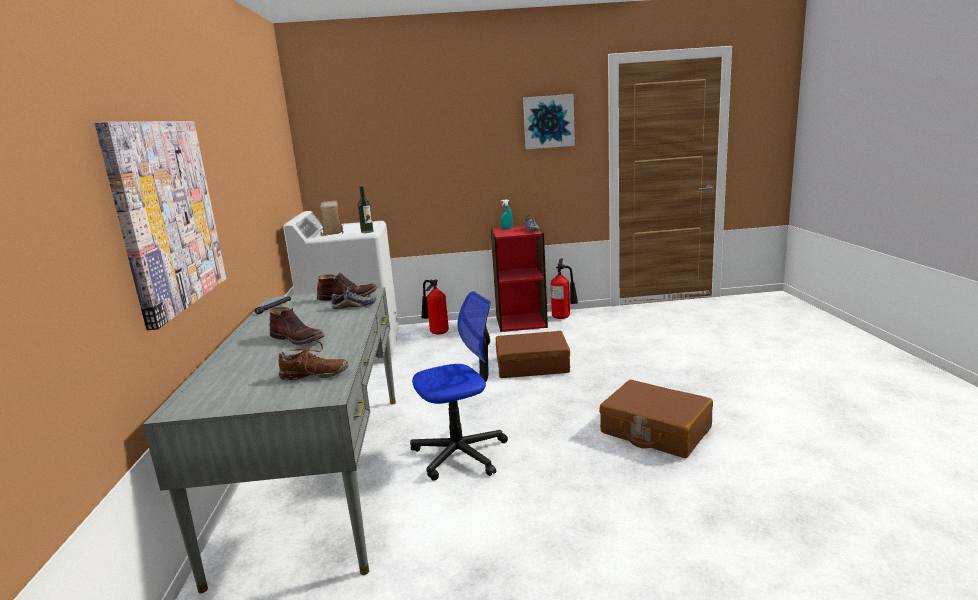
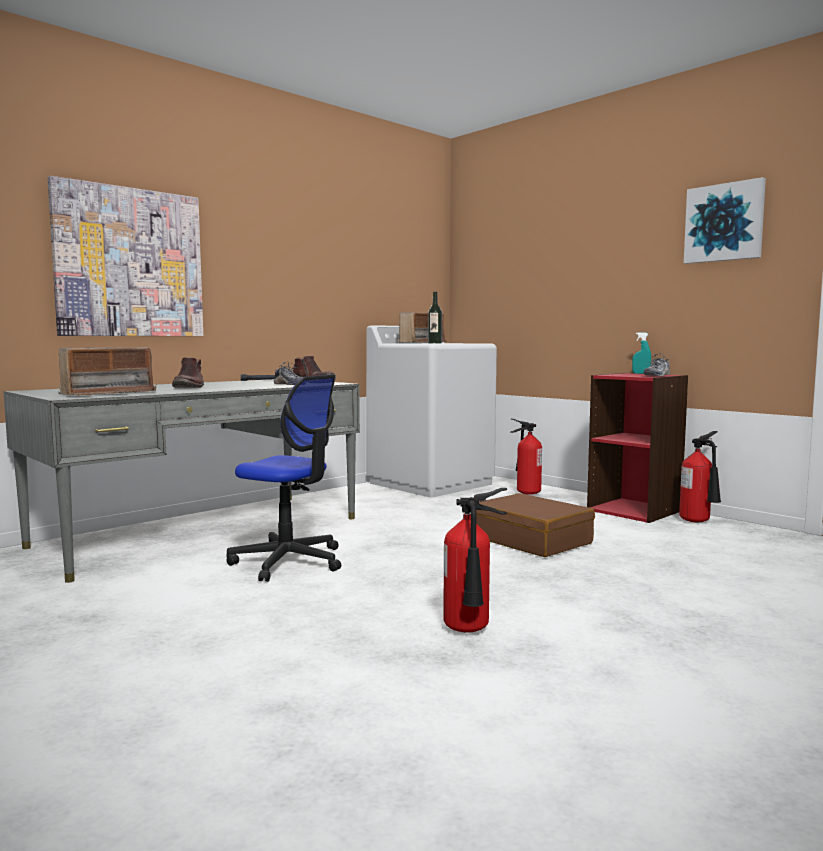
camera: 50 degrees right, 10 degrees down
brown shoe [279,342,348,381] -> radio [58,347,157,396]
brown suitcase [599,380,713,458] -> fire extinguisher [443,488,507,633]

